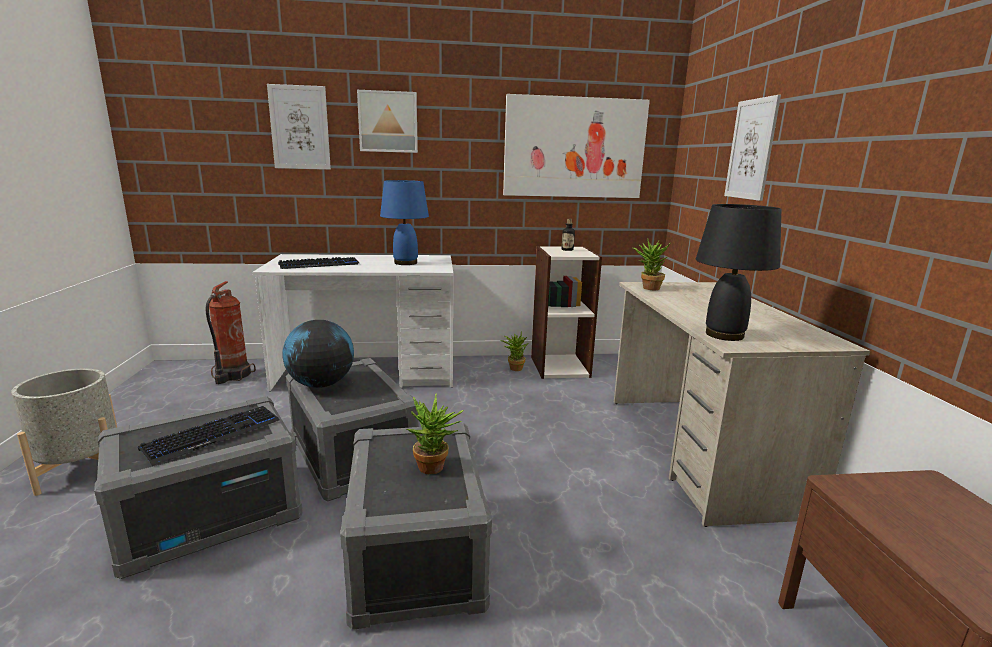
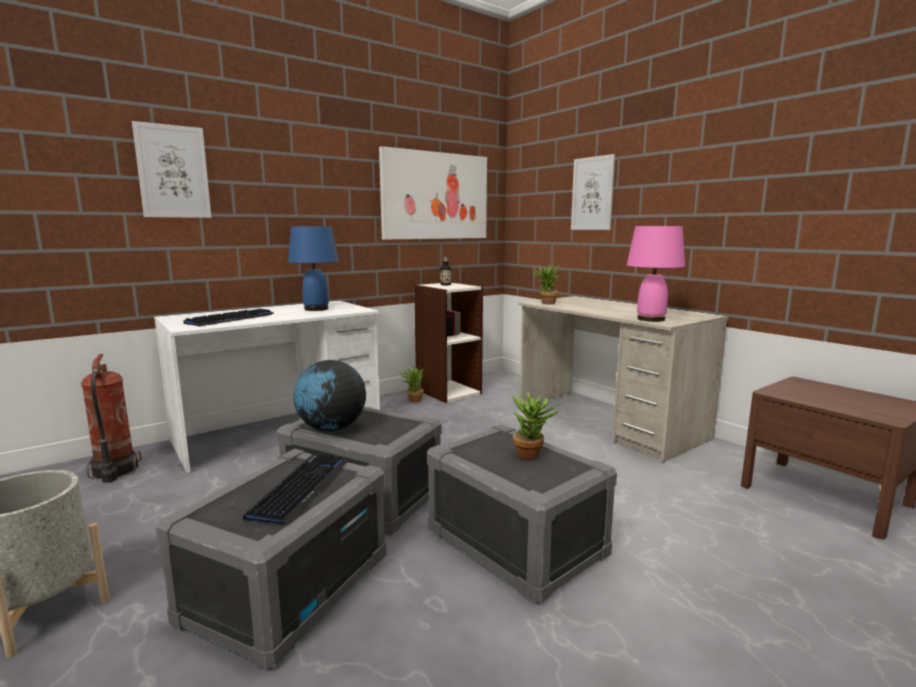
camera: 30 degrees left, 5 degrees down
picture [357,90,418,153] -> none
black table lamp [696,204,781,341] -> pink table lamp [627,226,685,322]

